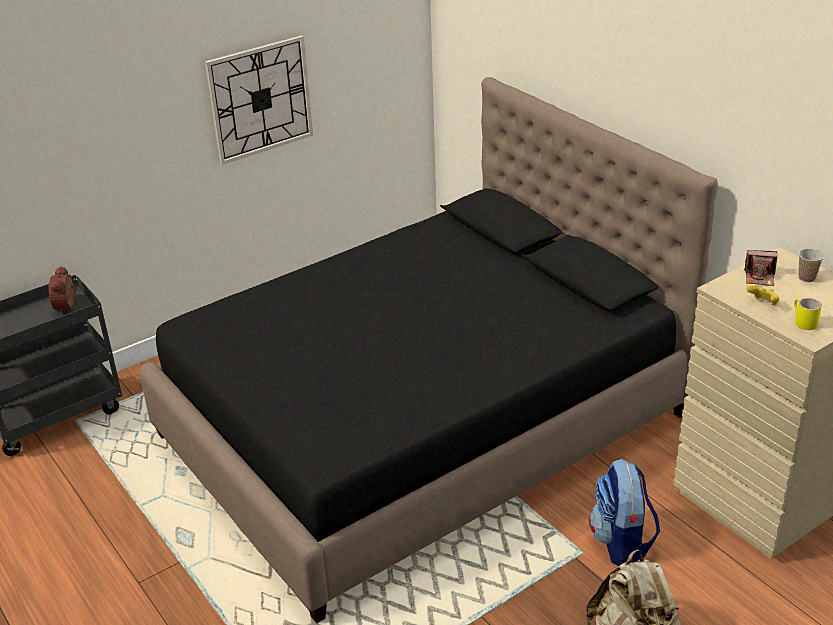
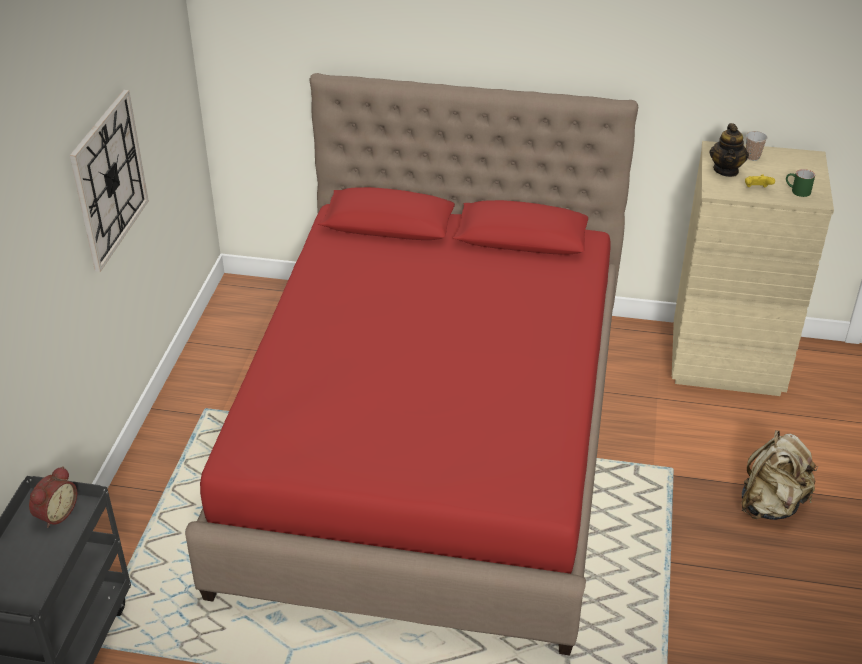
camera: 45 degrees left, 5 degrees up
alarm clock [49,266,77,314] -> alarm clock turned 105 degrees counterclockwise [29,466,77,528]
black bed [140,77,718,623] -> red bed [185,73,638,656]
backpack [589,459,660,566] -> none
camera [744,250,778,286] -> teapot [709,123,749,177]
yellow mug [794,298,822,330] -> green mug [786,169,815,197]

